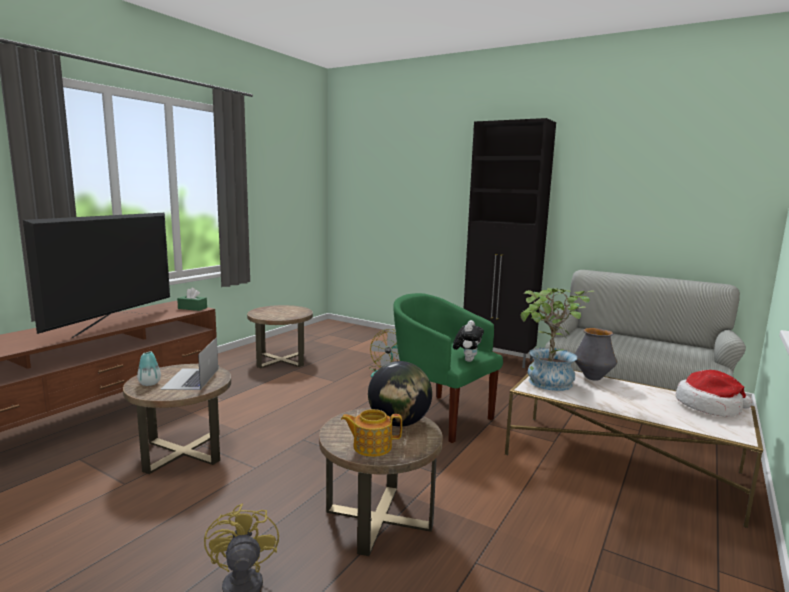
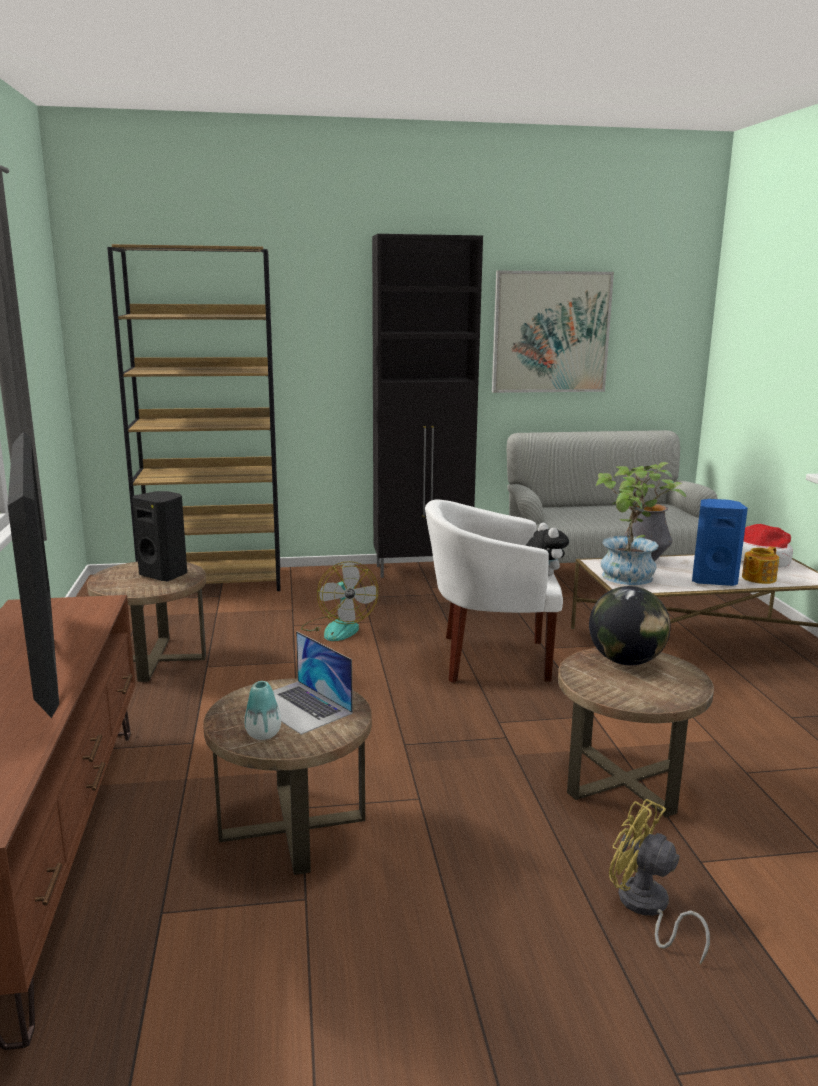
camera: 40 degrees left, 5 degrees up
green tissue box [177,288,207,311] -> none
teapot [341,409,402,457] -> teapot moved to [742,546,779,584]
green armchair [393,293,503,443] -> white armchair [425,499,563,683]
none -> brown bookcase [107,244,281,591]
none -> black speaker [132,491,187,581]
none -> picture [492,270,614,393]
none -> blue speaker [692,499,748,586]

